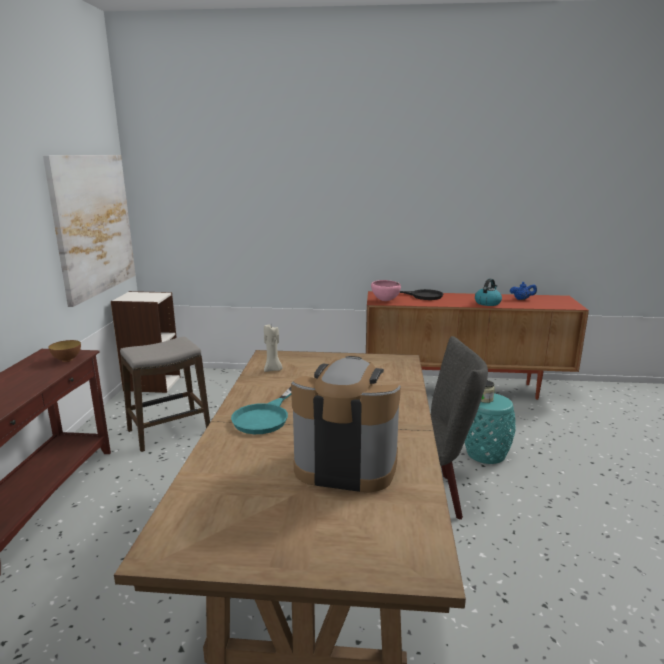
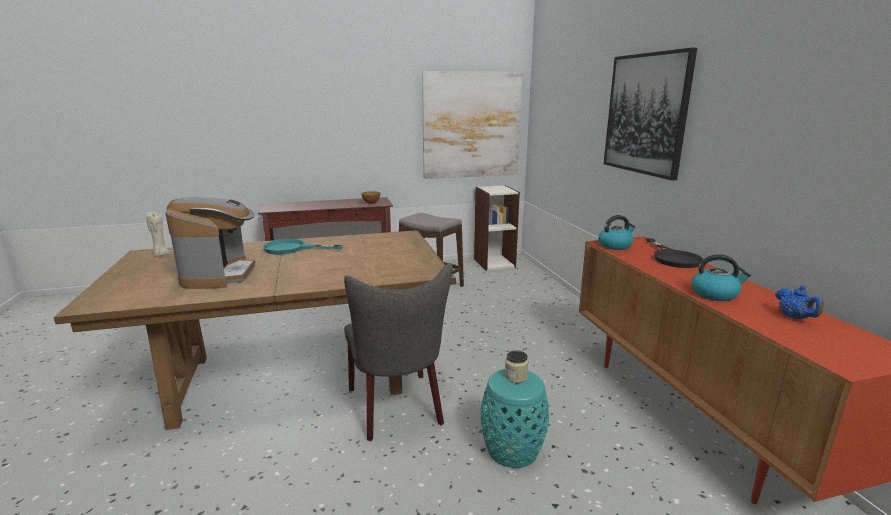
camera: 70 degrees right, 0 degrees up
beige candle [264,324,282,372] -> beige candle moved to [146,212,171,257]
pink bowl [371,280,401,301] -> kettle [598,215,635,250]
none -> picture [604,48,697,181]

